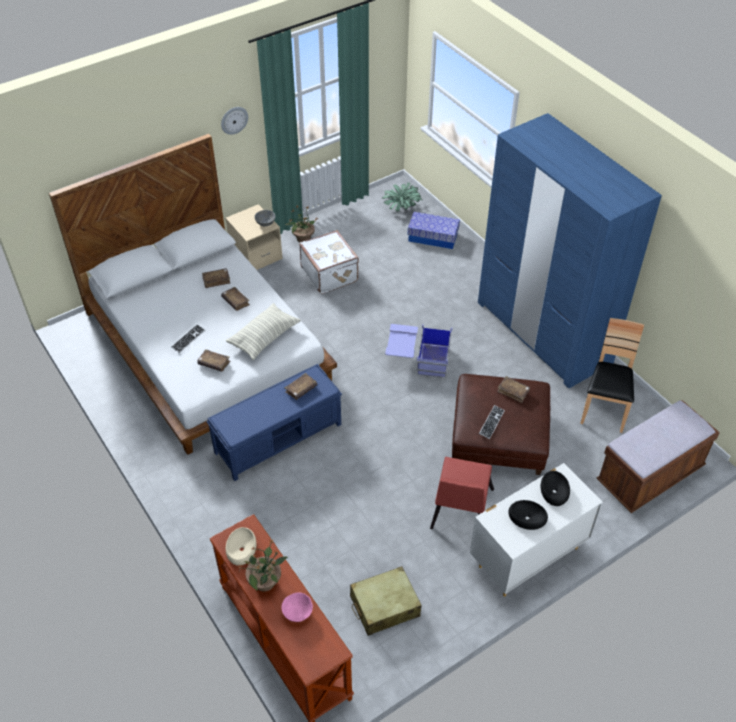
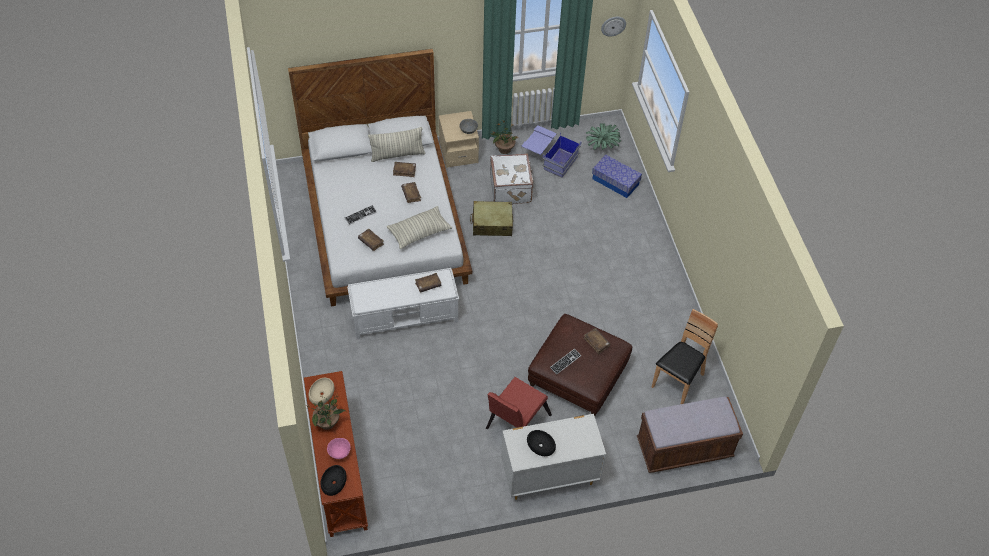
camera: 20 degrees right, 5 degrees up
blue bench [206,364,342,481] -> white bench [347,268,459,339]
wall clock [221,107,248,135] -> wall clock moved to [601,17,626,36]
beige suitcase [350,566,421,636] -> beige suitcase moved to [470,201,513,236]
blue storage box [385,324,452,378] -> blue storage box moved to [522,125,582,178]
blue wardrobe [478,113,662,388] -> none
black bowl [541,471,570,506] -> black bowl moved to [321,465,347,496]
none -> pillow [368,127,426,162]

